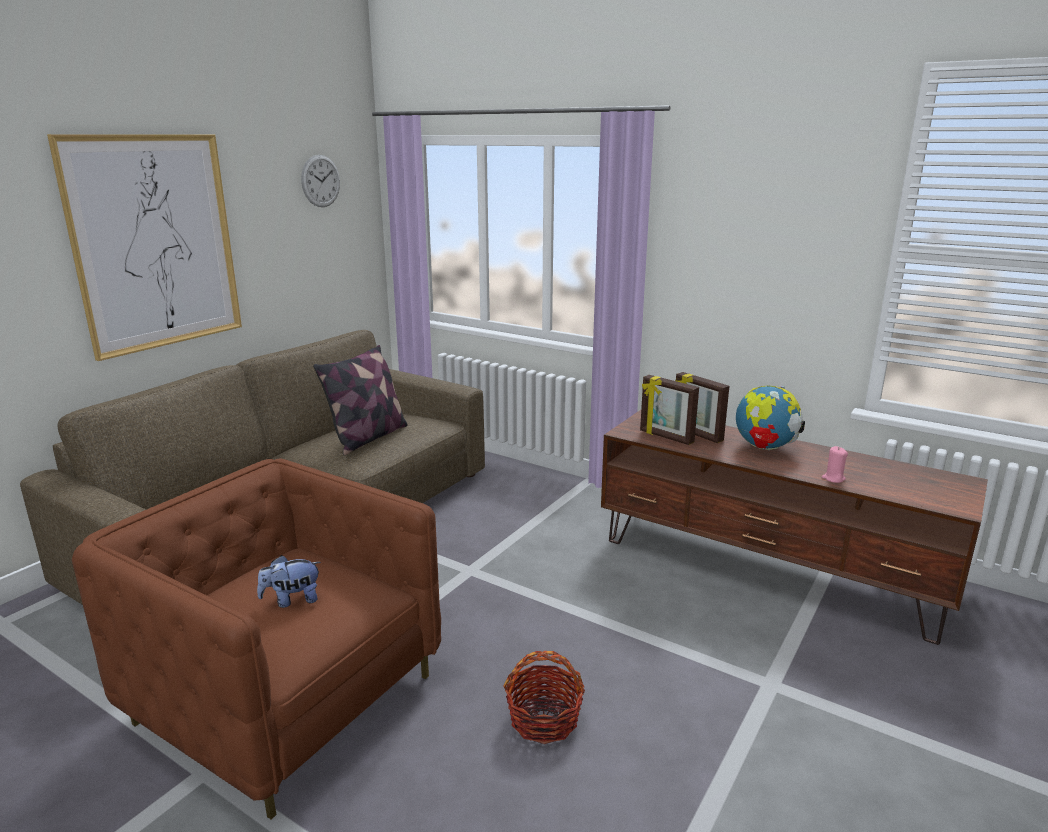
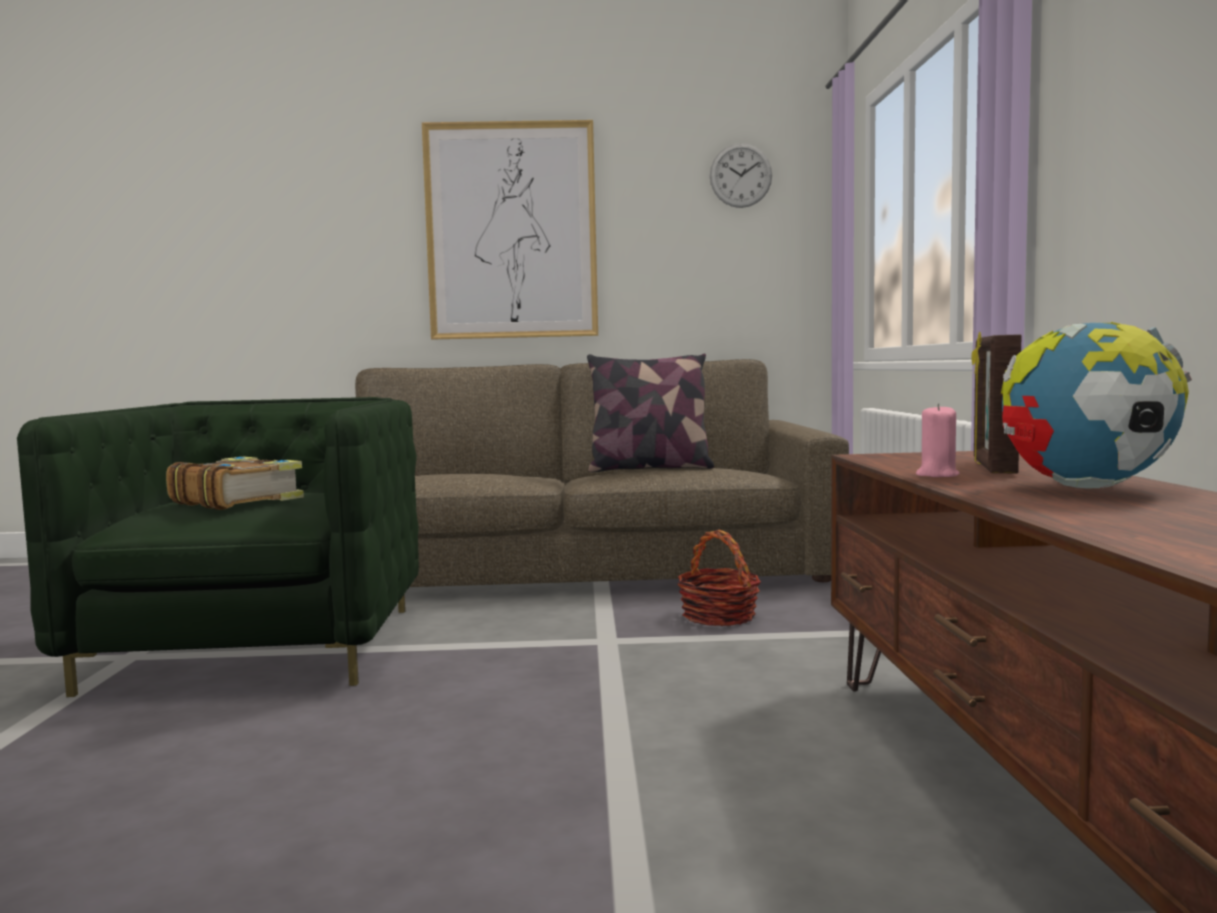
camera: 55 degrees right, 15 degrees down
brown armchair [72,458,441,819] -> green armchair [17,397,419,697]
plush toy [257,555,321,608] -> book [166,457,304,510]
basket [503,651,585,744] -> basket moved to [678,530,761,626]
picture frame [640,375,699,445] -> none
pink candle [822,446,848,483] -> pink candle moved to [916,403,959,477]

